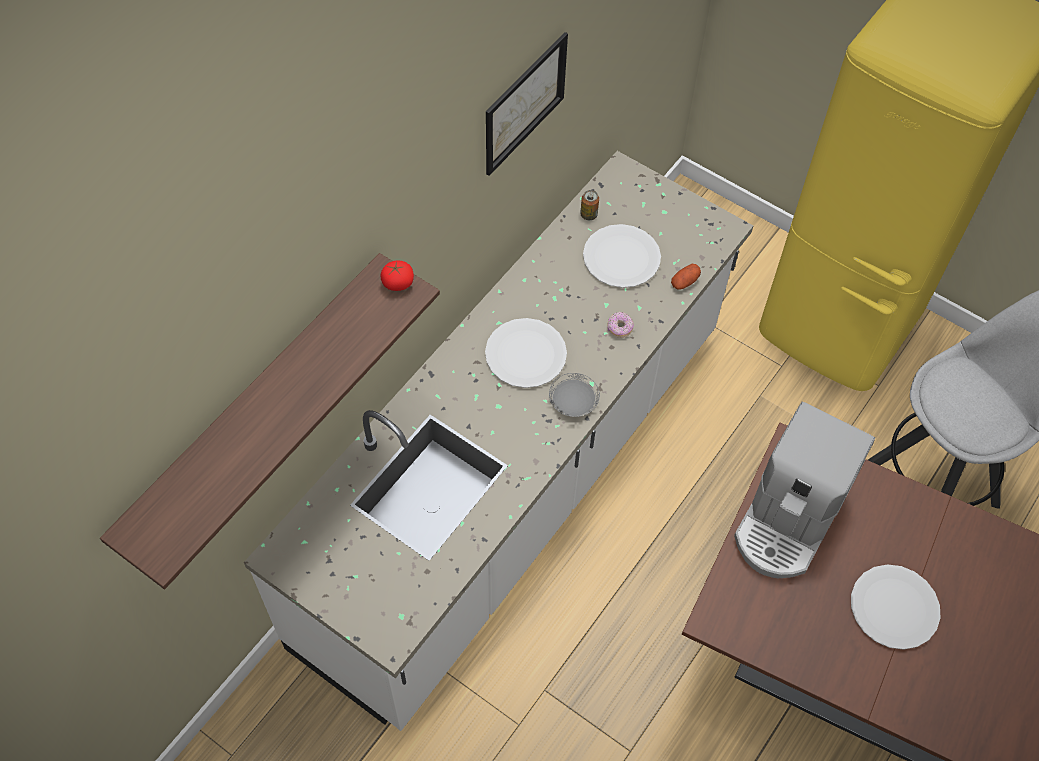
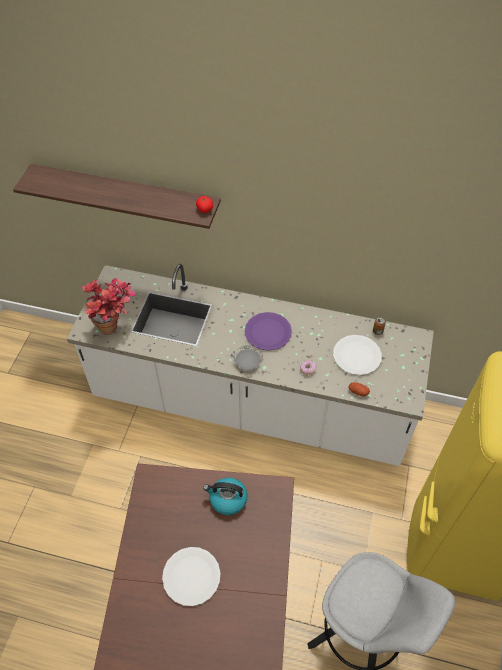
camera: 70 degrees right, 5 degrees down
white plate [485,318,567,388] -> purple plate [245,312,292,351]
picture [486,32,568,176] -> none
coffee machine [734,401,875,578] -> kettle [203,478,247,515]
none -> potted plant [82,278,135,335]

